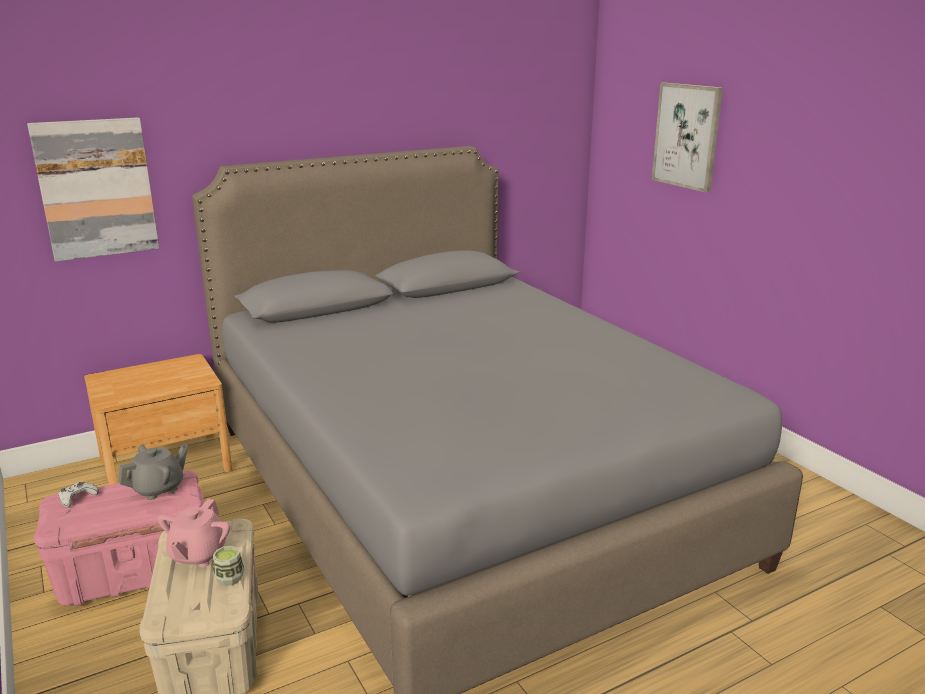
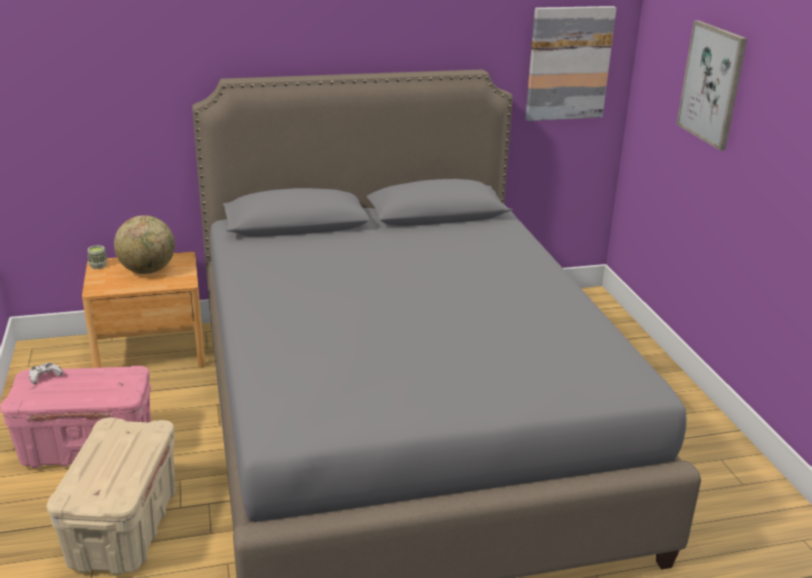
camera: 15 degrees right, 5 degrees up
picture [27,117,159,262] -> picture moved to [525,6,616,121]
grey teapot [118,445,188,500] -> none
pink teapot [158,499,230,567] -> none
cup [213,546,244,586] -> cup moved to [88,245,107,269]
none -> globe [114,215,175,274]

